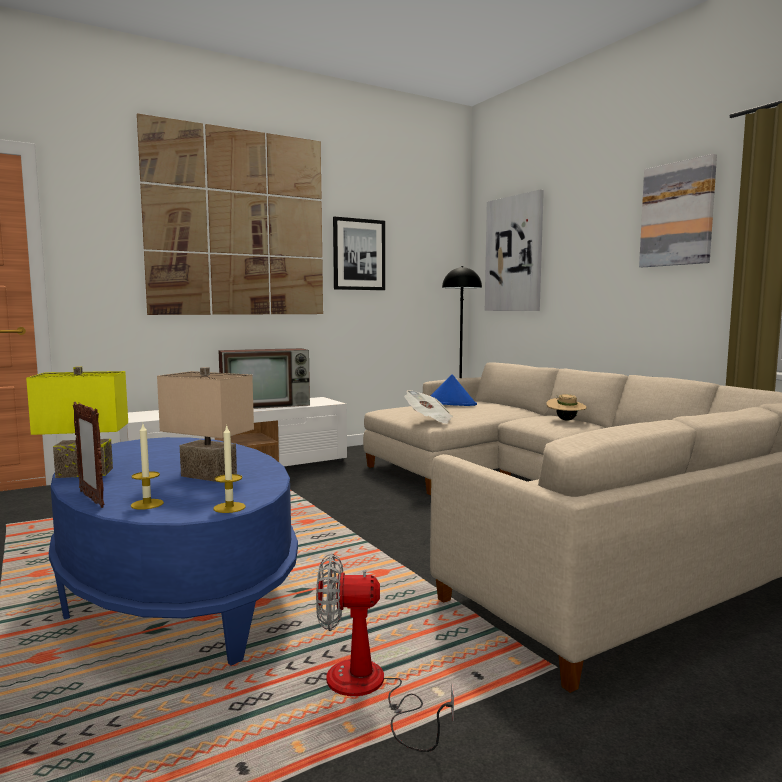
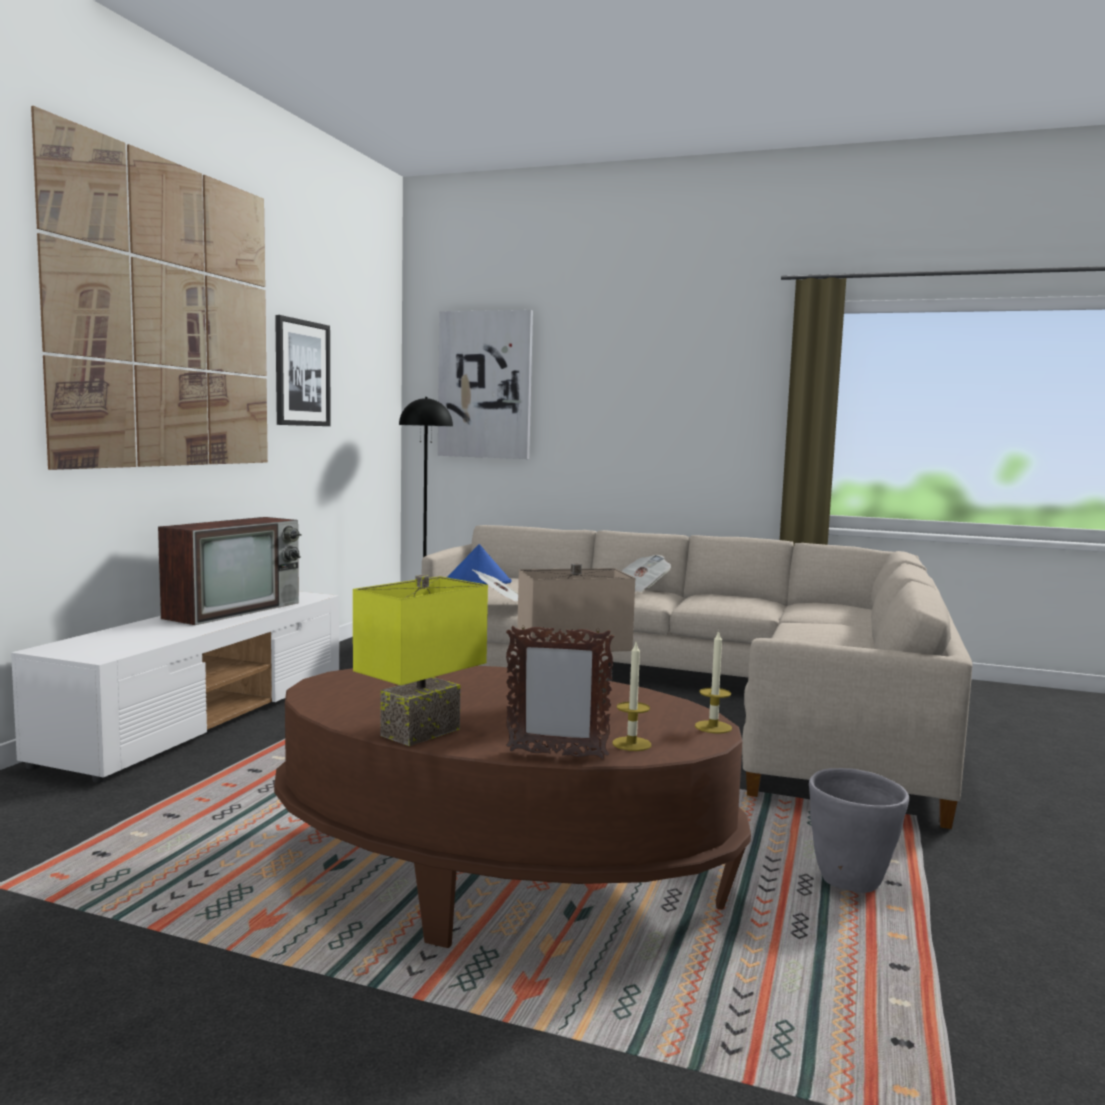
camera: 40 degrees left, 0 degrees up
blue coffee table [49,437,298,665] -> brown coffee table [274,666,751,948]
fan [316,554,454,752] -> grey planter [809,768,909,893]
beige hat [546,394,587,421] -> newspaper [621,555,671,592]
picture [639,154,717,267] -> none

